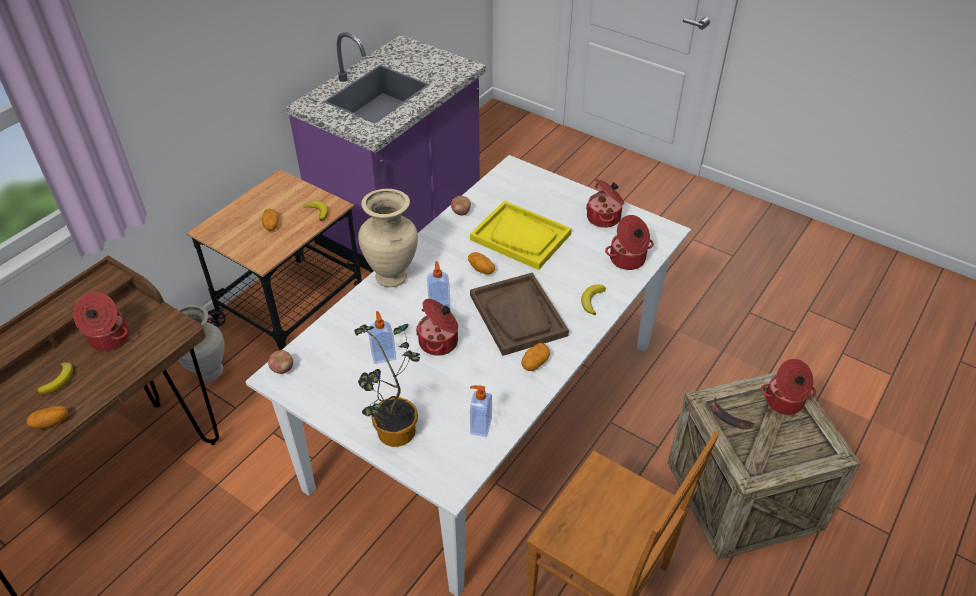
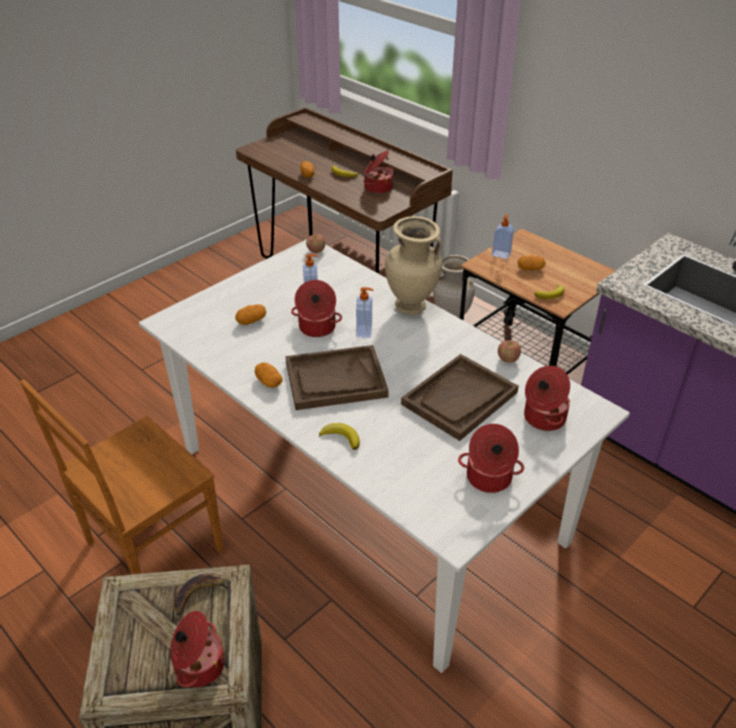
camera: 100 degrees right, 5 degrees down
potted plant [354,324,420,447] -> none
potato [468,252,495,274] -> potato moved to [235,304,266,325]
yellow tray [470,201,572,270] -> brown tray [401,354,519,441]
soap dispenser [470,385,492,437] -> soap dispenser moved to [492,214,514,259]
cooking pot [605,215,654,270] -> cooking pot moved to [524,366,570,431]

